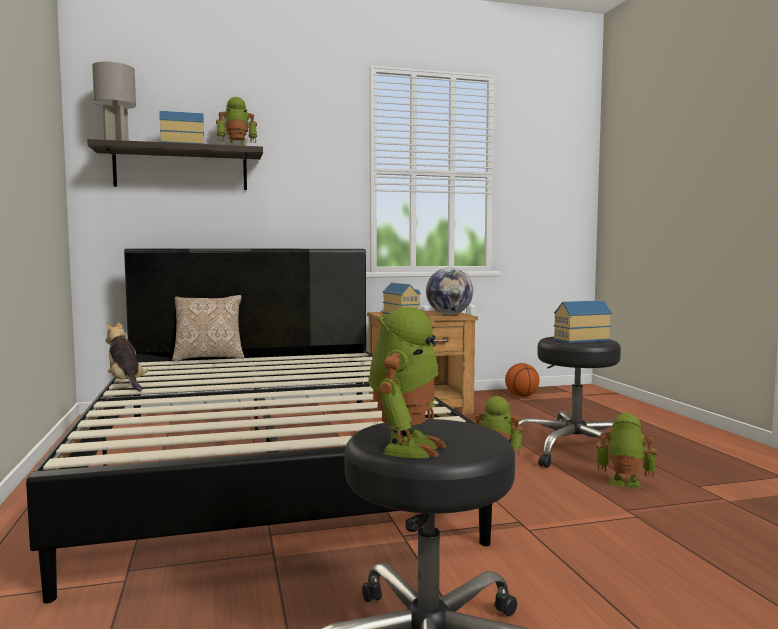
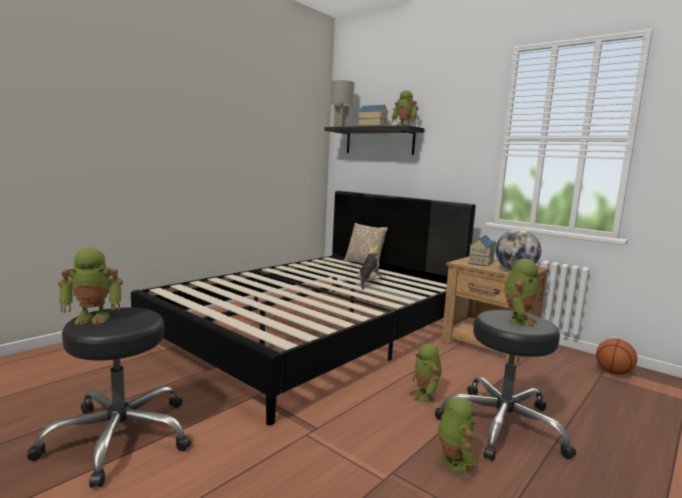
camera: 55 degrees right, 5 degrees up
plush toy [105,322,148,391] -> plush toy moved to [358,244,381,290]
toy house [553,300,612,343] -> toy robot [504,259,539,327]

